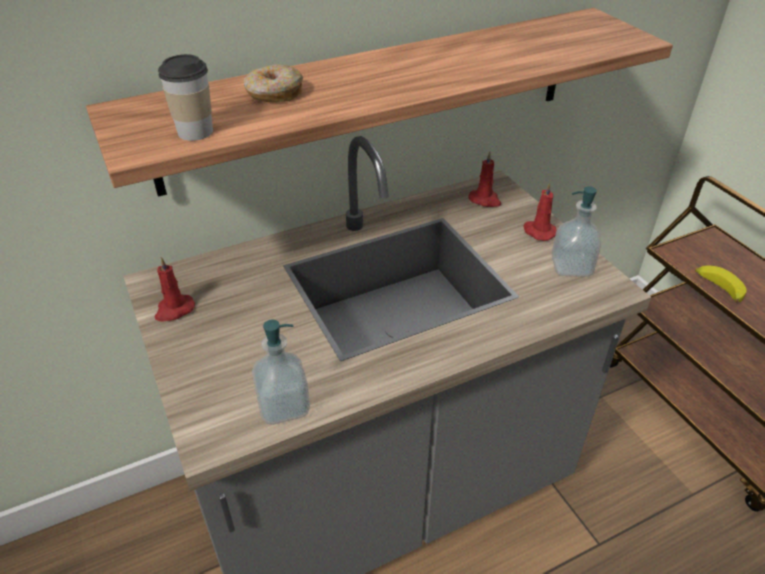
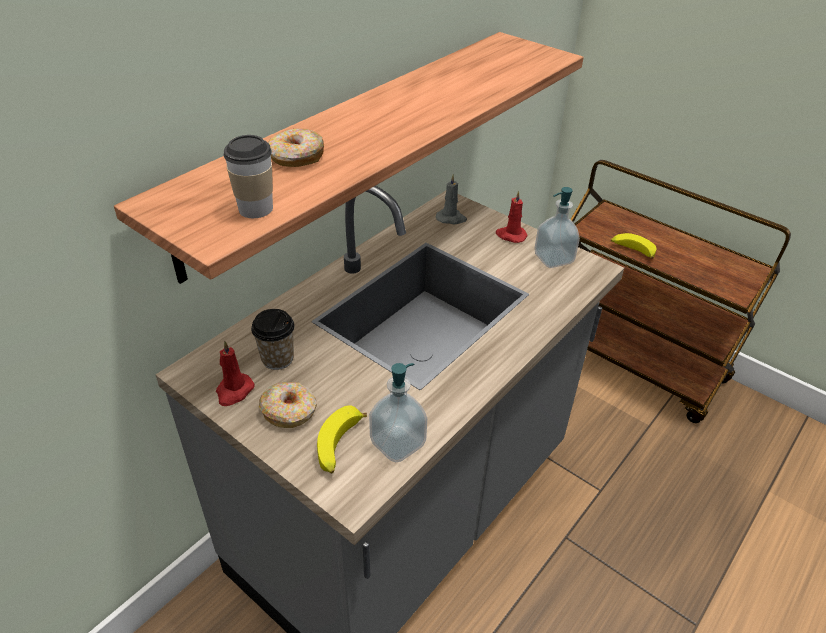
camera: 25 degrees left, 0 degrees up
red candle [468,152,501,207] -> grey candle [436,174,467,224]
none -> cup [251,309,295,370]
none -> donut [259,382,317,428]
none -> banana [317,405,367,473]

